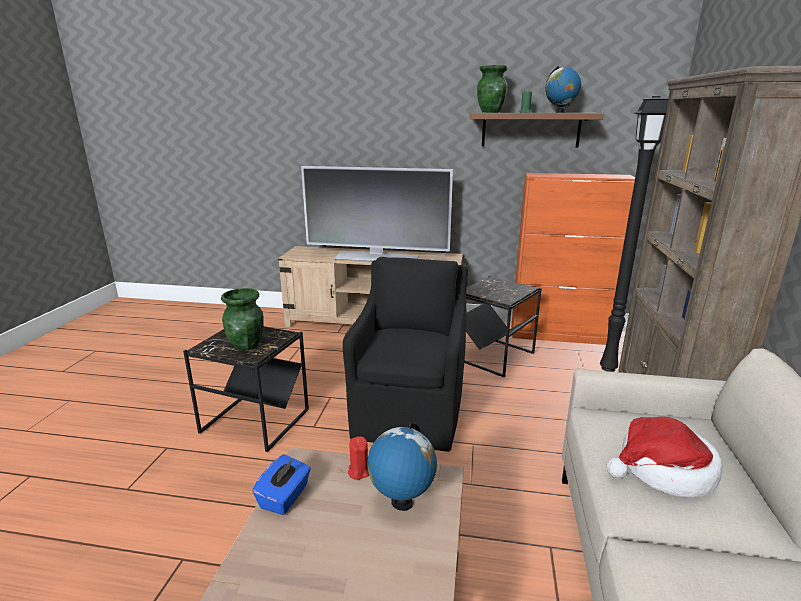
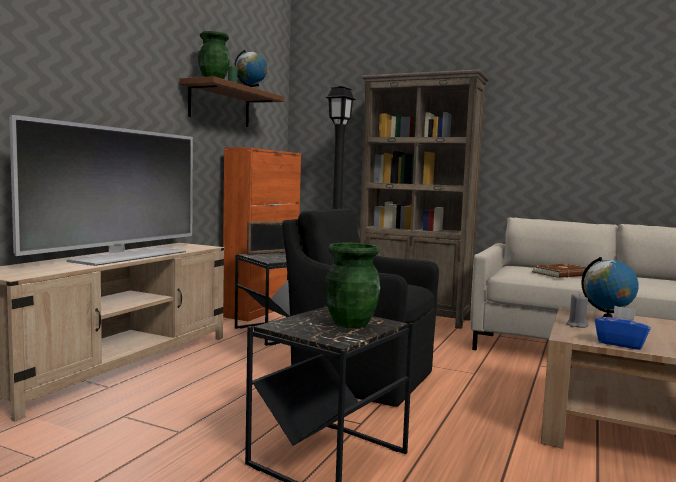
camera: 75 degrees left, 15 degrees down
red candle [348,436,369,480] -> grey candle [566,293,588,328]
hat [607,416,723,497] -> brown book [532,264,590,278]
none -> picture frame [247,221,285,255]

